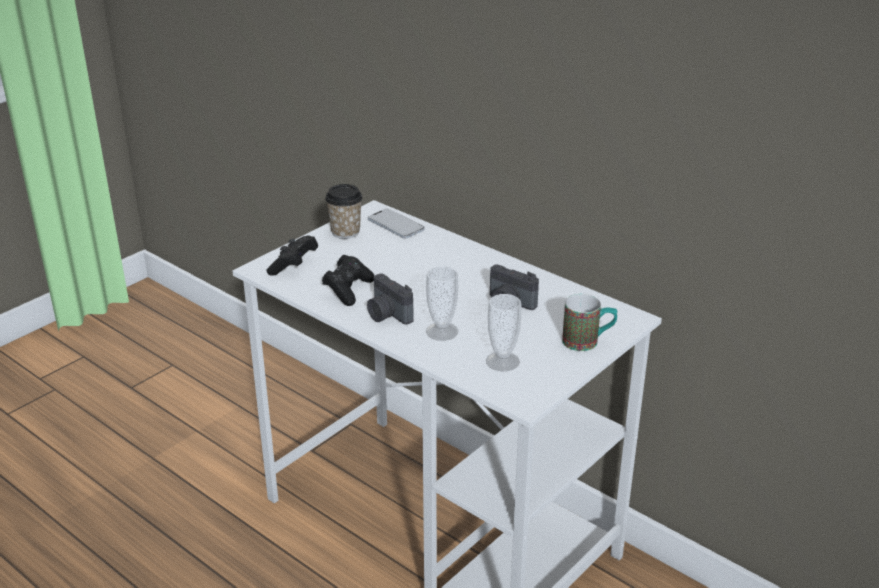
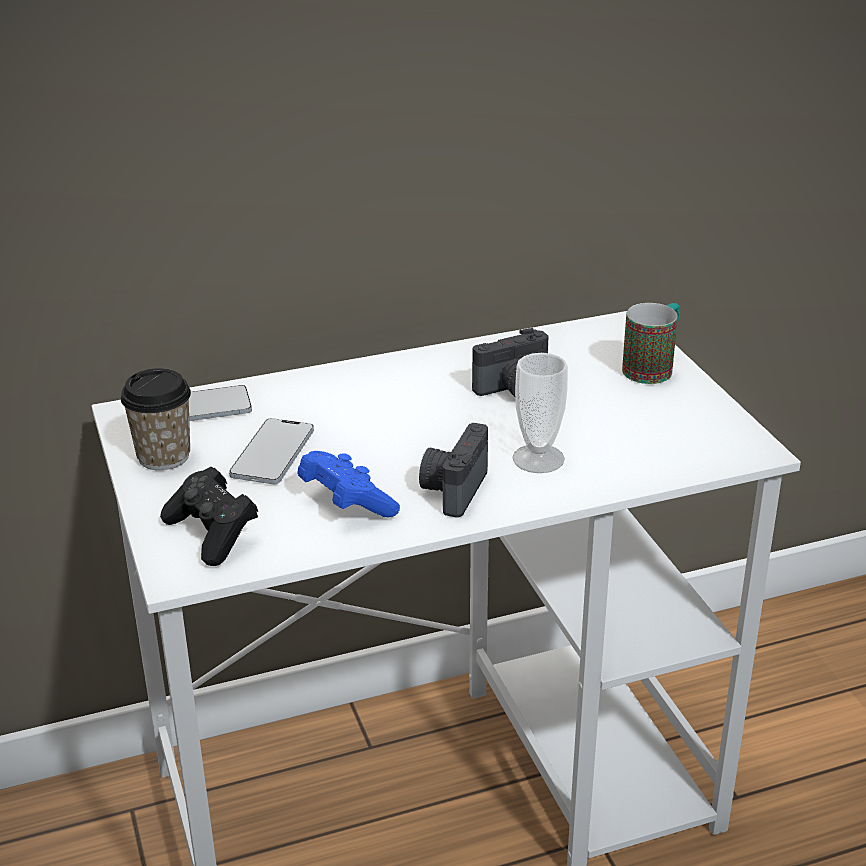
camera: 60 degrees left, 0 degrees up
black game controller [322,255,374,306] -> blue game controller [297,451,400,517]
camera [367,274,414,325] -> camera turned 120 degrees clockwise [419,423,488,518]
cup [486,294,521,371] -> none
none -> phone [229,418,314,484]

